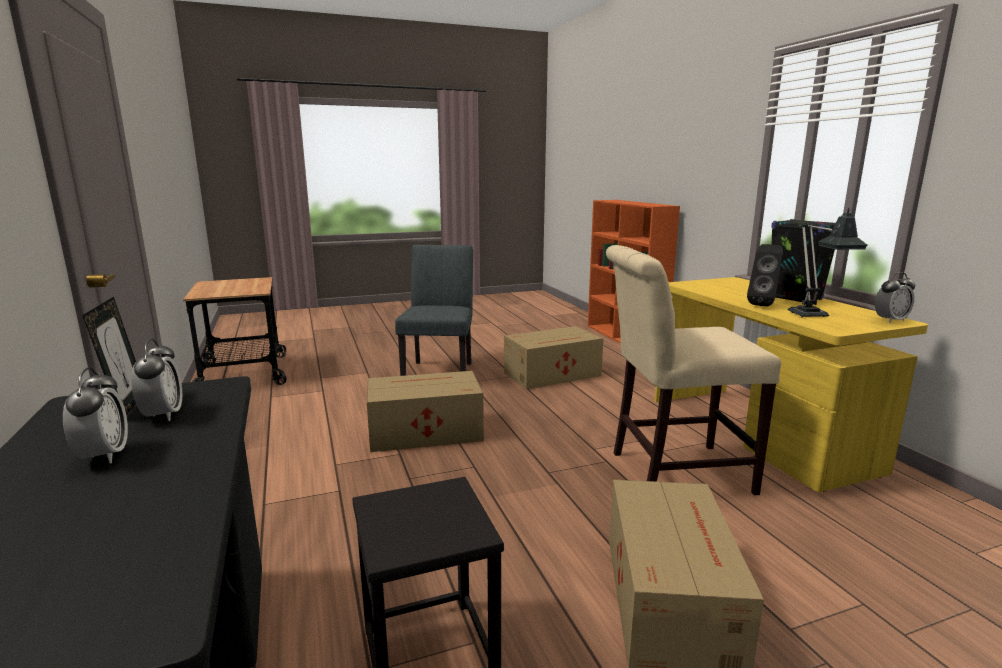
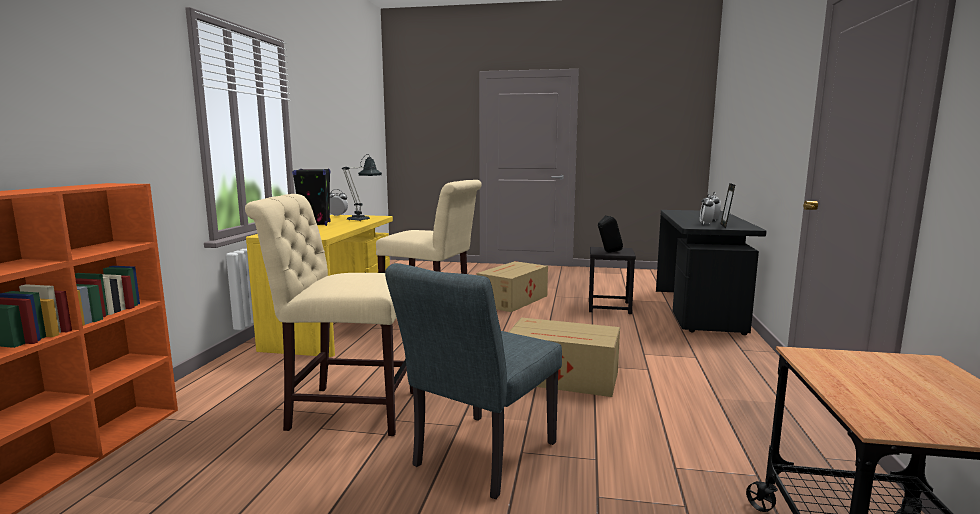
camera: 150 degrees left, 5 degrees down
cardboard box [504,326,603,389] -> beige chair [245,194,413,436]
black speaker [747,244,783,306] -> black speaker moved to [598,215,623,253]

